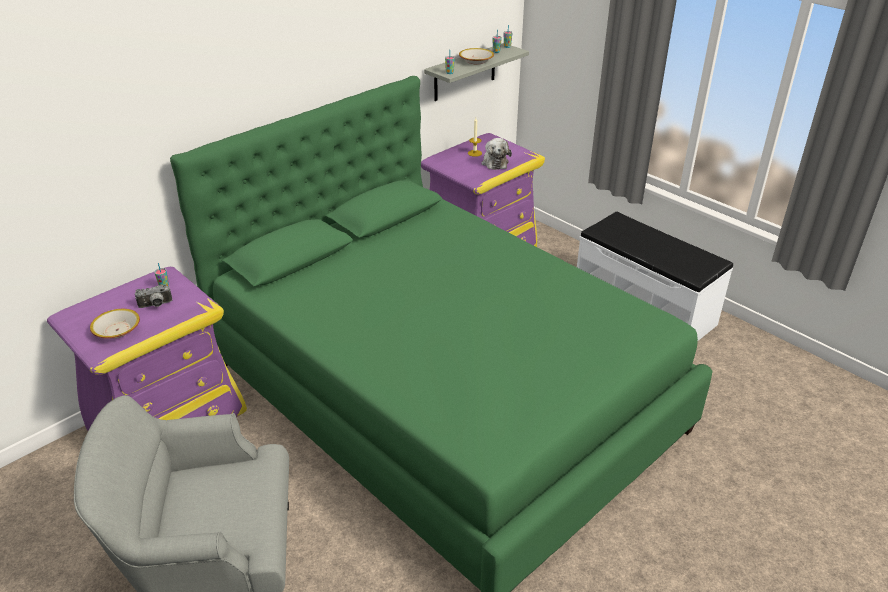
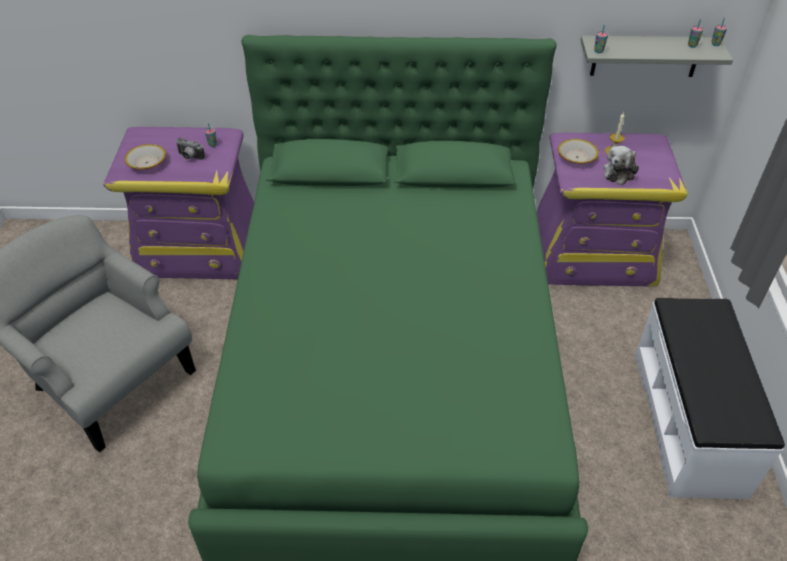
camera: 45 degrees right, 10 degrees up
bowl [459,48,494,64] -> bowl moved to [558,139,599,164]

